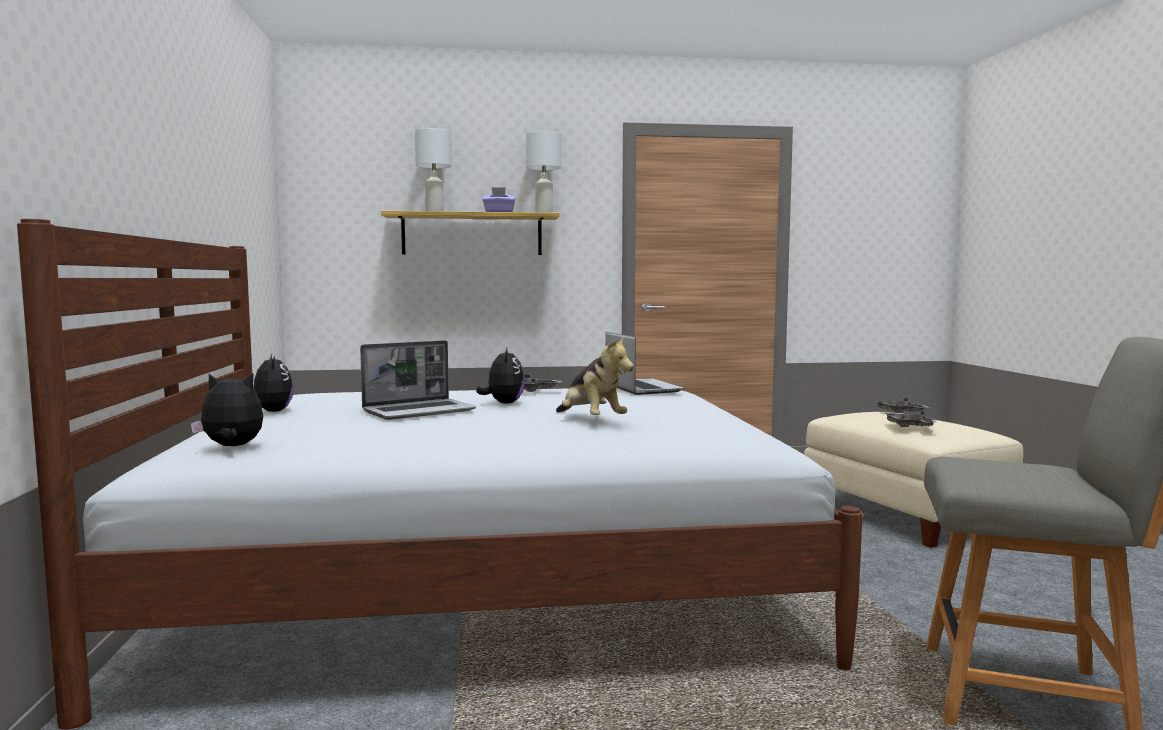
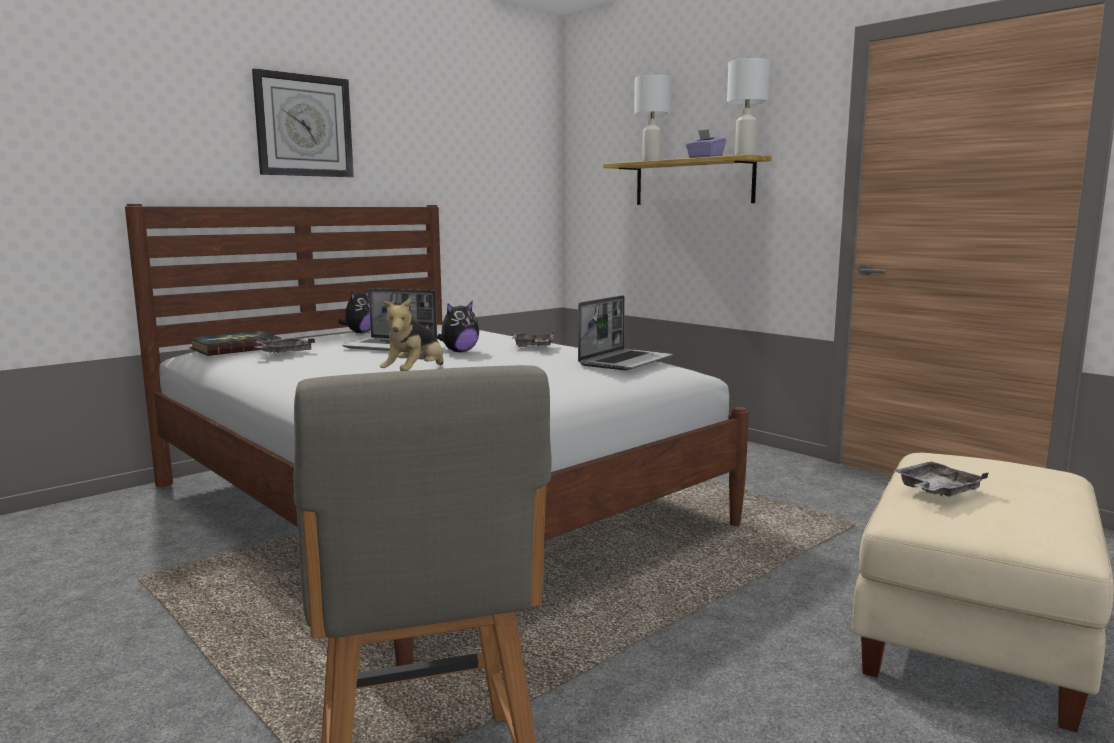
camera: 55 degrees right, 5 degrees up
plush toy [190,373,263,446] -> book [189,331,281,356]
grey tray [874,397,928,413] -> grey tray moved to [254,338,315,353]
none -> wall clock [252,68,354,177]

